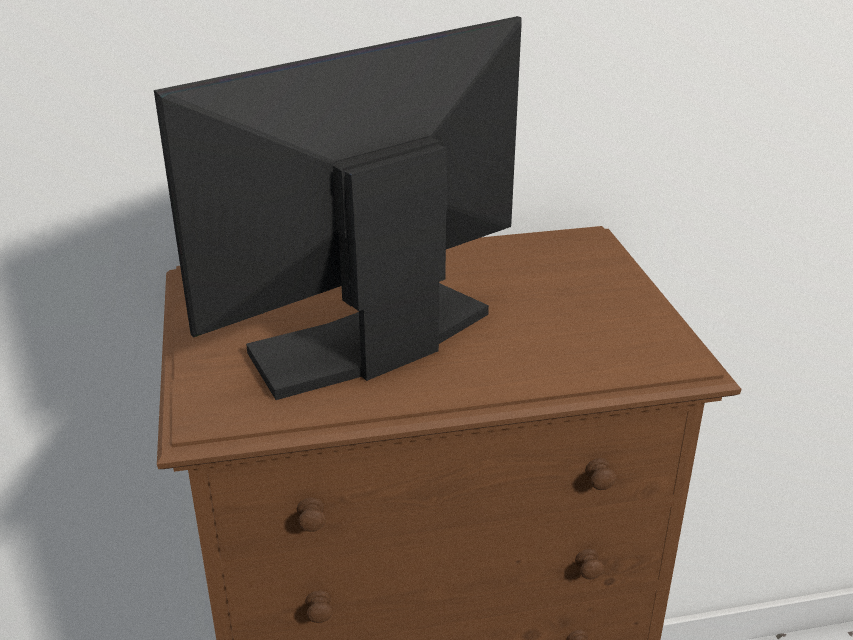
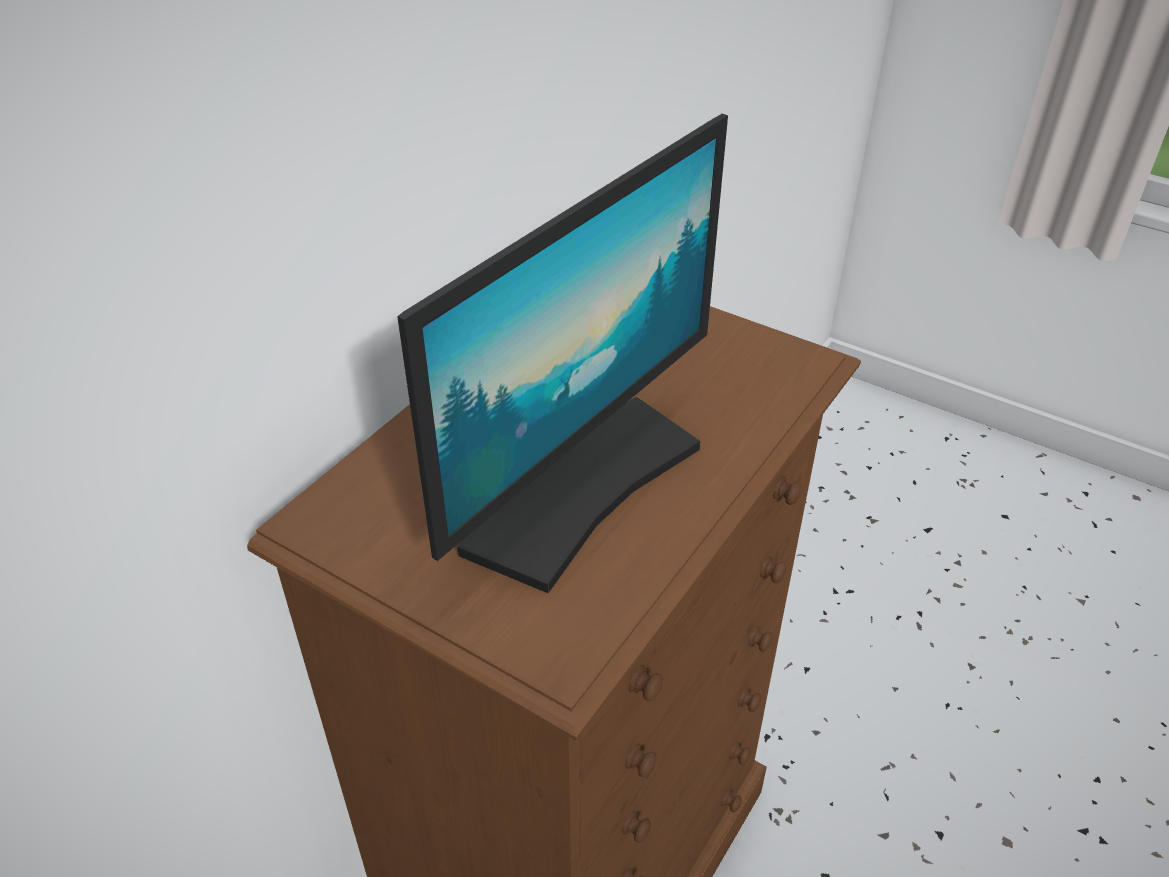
camera: 45 degrees left, 10 degrees up
monitor [154,16,522,400] -> monitor turned 150 degrees counterclockwise [397,114,728,593]

